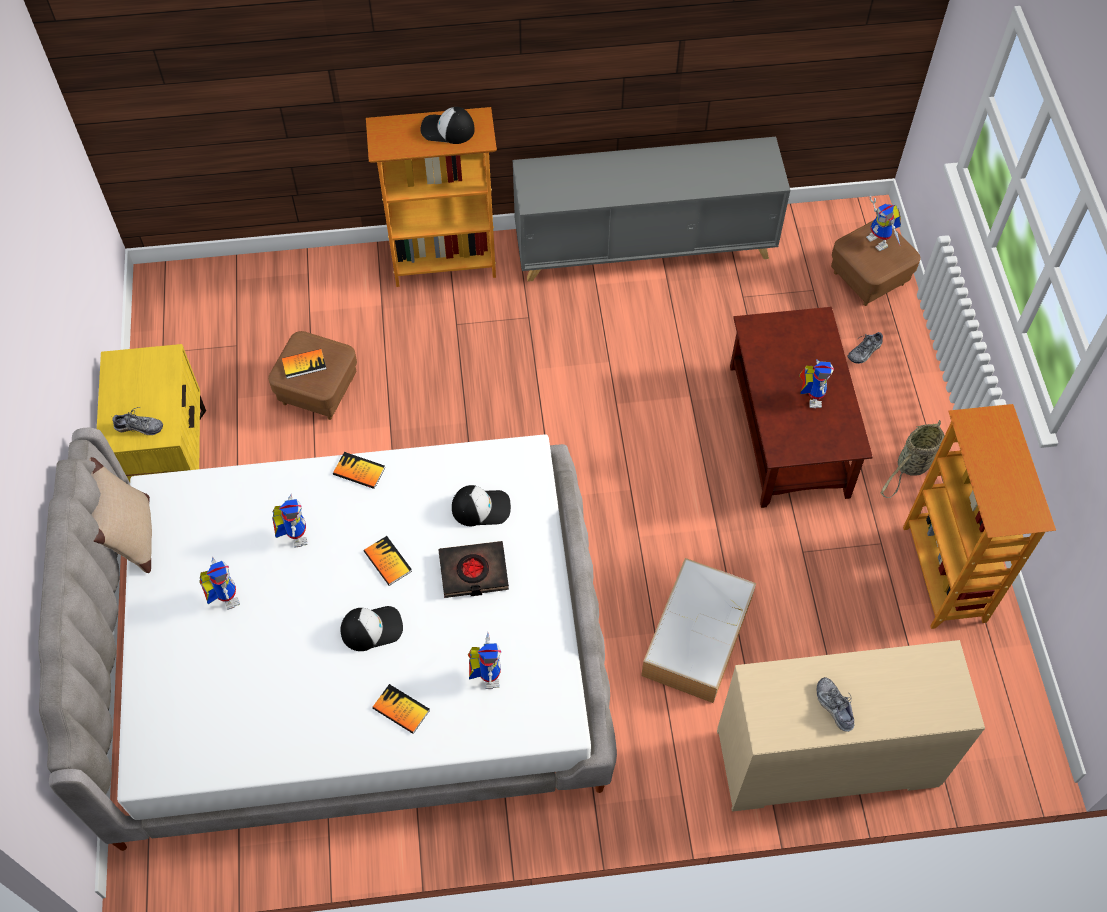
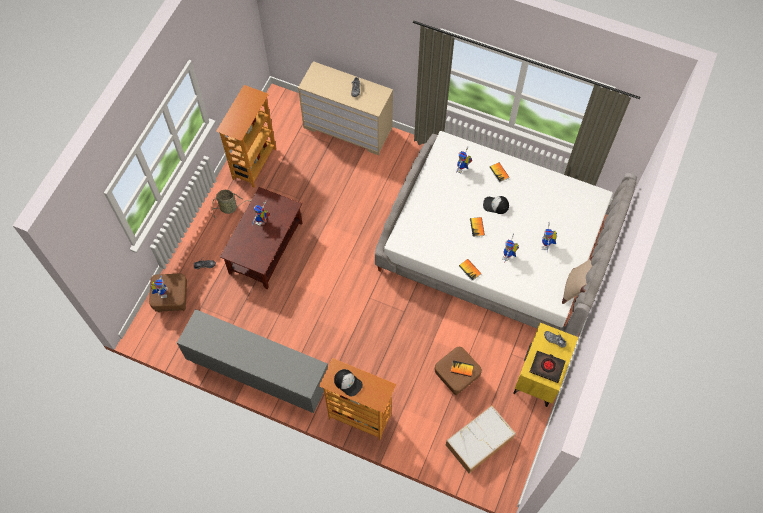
camera: 150 degrees left, 5 degrees up
black book [438,541,509,598] -> black book moved to [530,351,566,383]
cap [452,485,511,526] -> none
storage box [641,558,756,703] -> storage box moved to [446,405,516,474]

